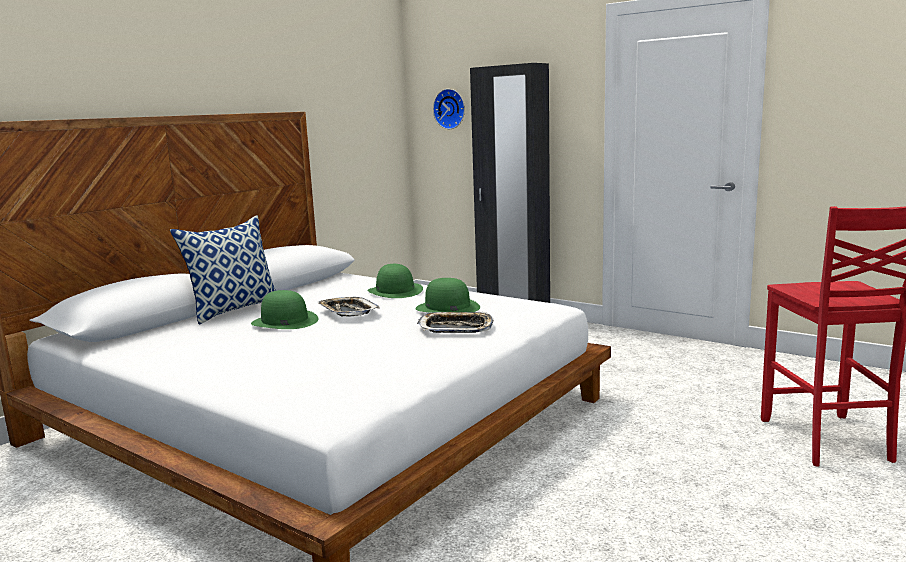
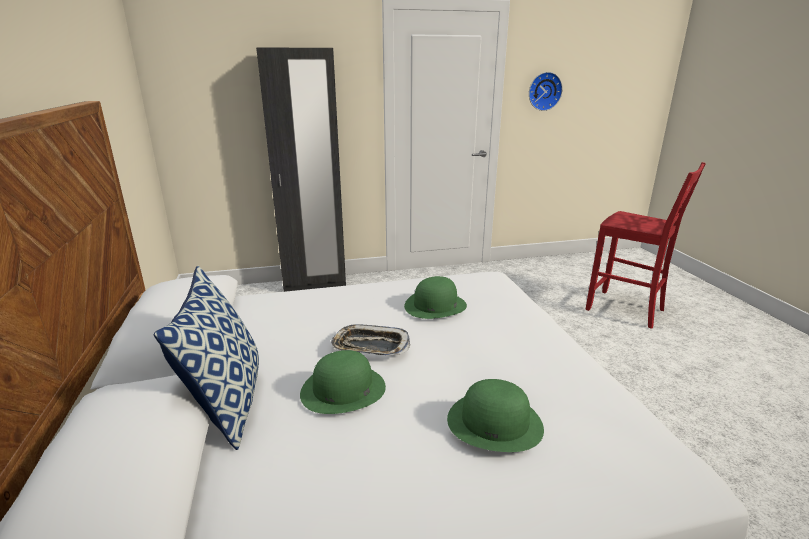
camera: 50 degrees left, 10 degrees up
green hat [367,264,423,298] -> green hat moved to [447,379,544,452]
tray [417,312,494,333] -> none
wall clock [433,89,465,129] -> wall clock moved to [529,72,563,111]

